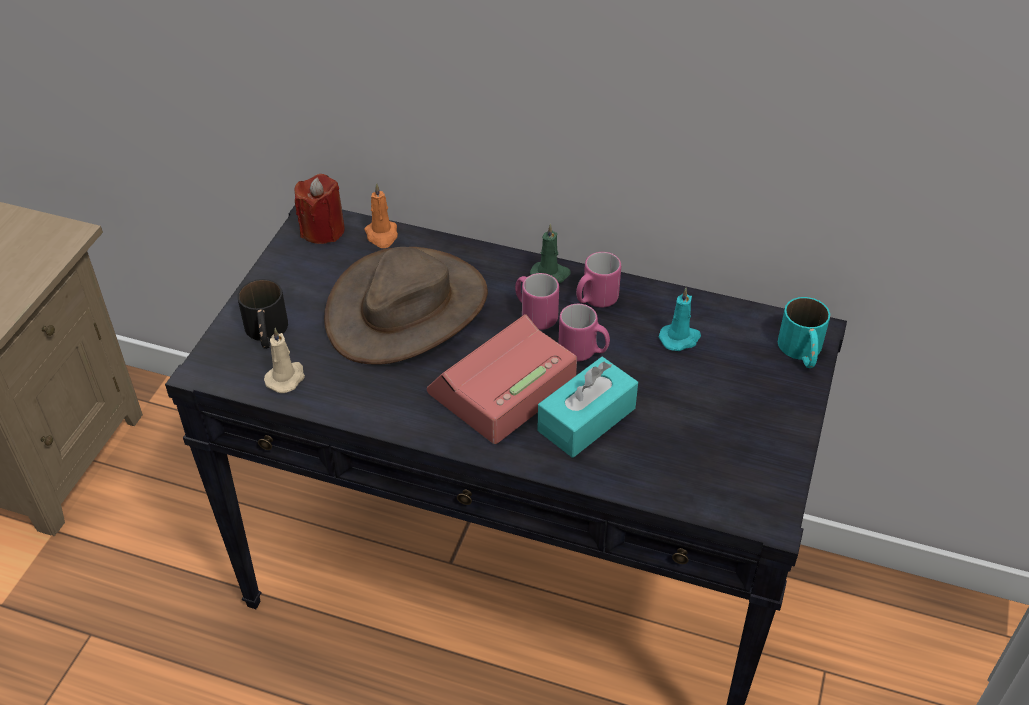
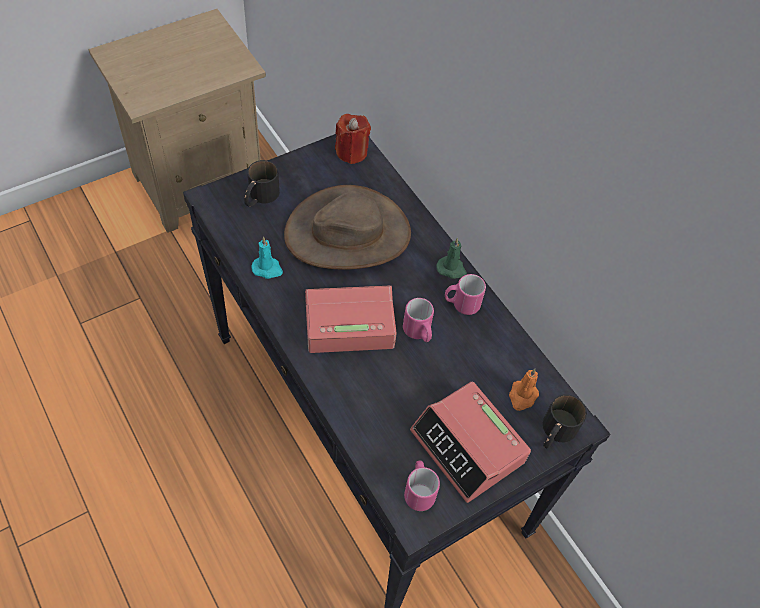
camera: 35 degrees right, 10 degrees up
beige candle [264,328,305,393] -> none
orange candle [364,183,398,248] -> orange candle moved to [509,368,539,411]
pink mug [515,273,559,330] -> pink mug moved to [404,461,440,511]
turquoise tissue box [537,357,638,458] -> none
turquoise candle [659,288,701,351] -> turquoise candle moved to [251,237,283,279]
turquoise mug [778,297,830,368] -> black mug [543,394,587,448]
none -> alarm clock [410,382,531,503]

